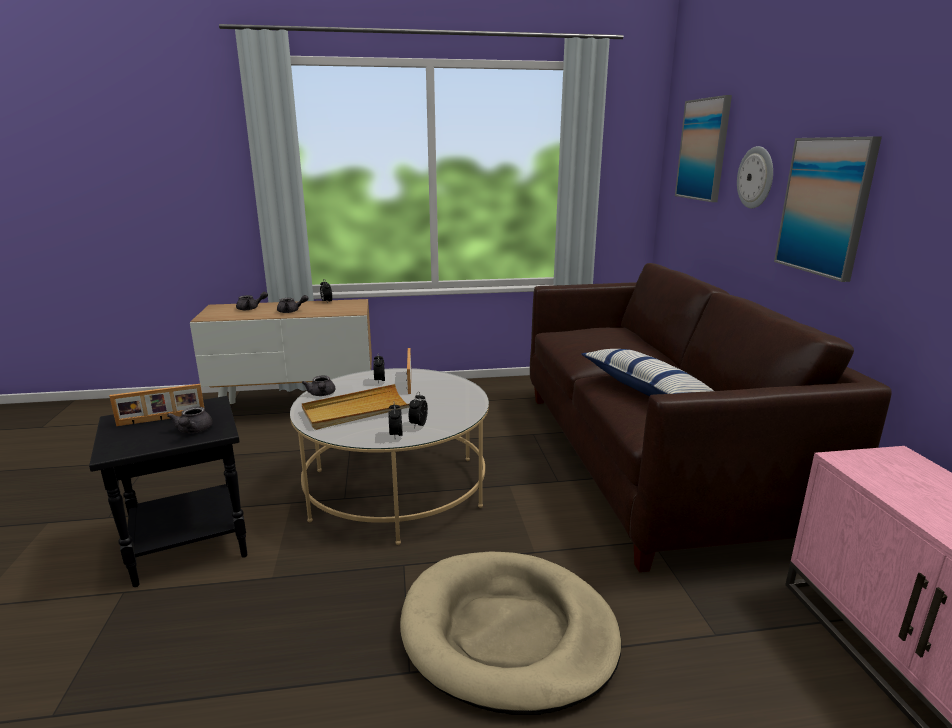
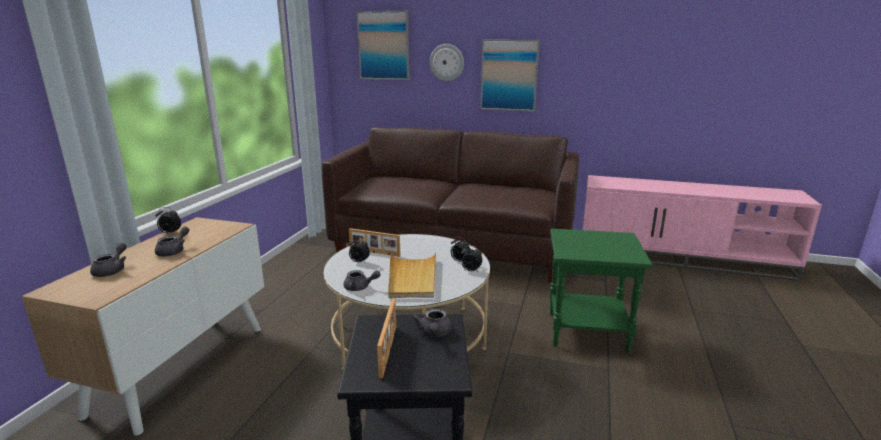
camera: 65 degrees left, 0 degrees up
grey teapot [167,406,213,433] -> grey teapot turned 75 degrees clockwise [412,309,452,337]
beige dog bed [400,552,622,715] -> green side table [550,229,653,353]
pillow [581,349,714,396] -> none

